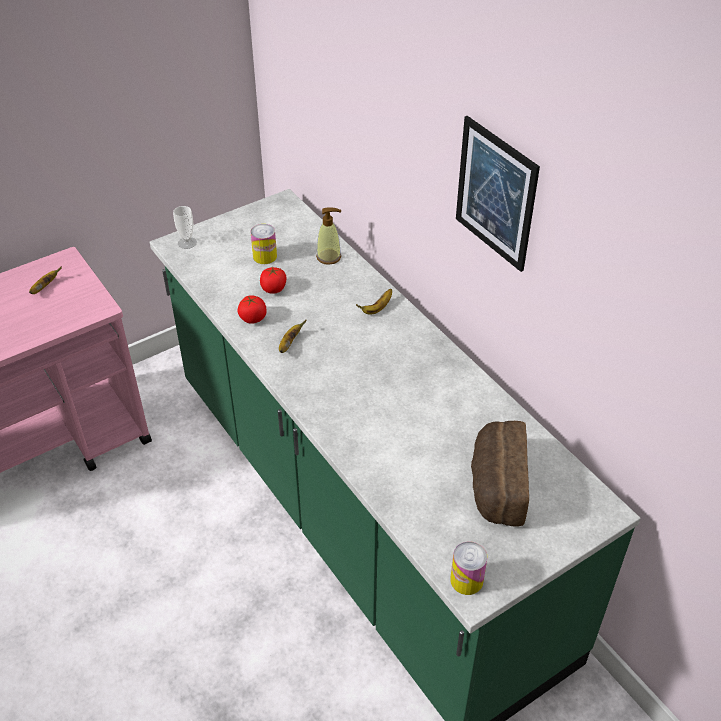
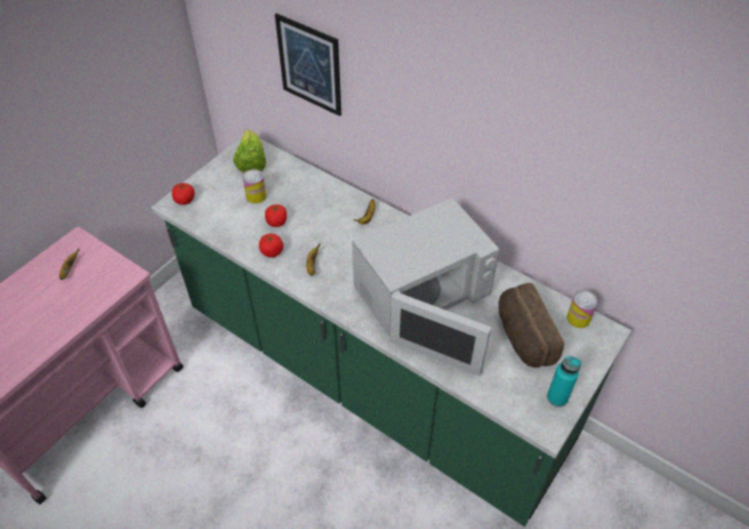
camera: 20 degrees left, 5 degrees up
cup [173,206,197,249] -> tomato [172,183,195,205]
soap dispenser [316,207,341,265] -> none
can [450,542,487,595] -> can moved to [567,290,598,328]
picture [456,116,540,272] -> picture moved to [275,13,341,116]
none -> lettuce [233,129,266,173]
none -> white microwave [352,198,500,376]
none -> turquoise bottle [547,356,581,407]

